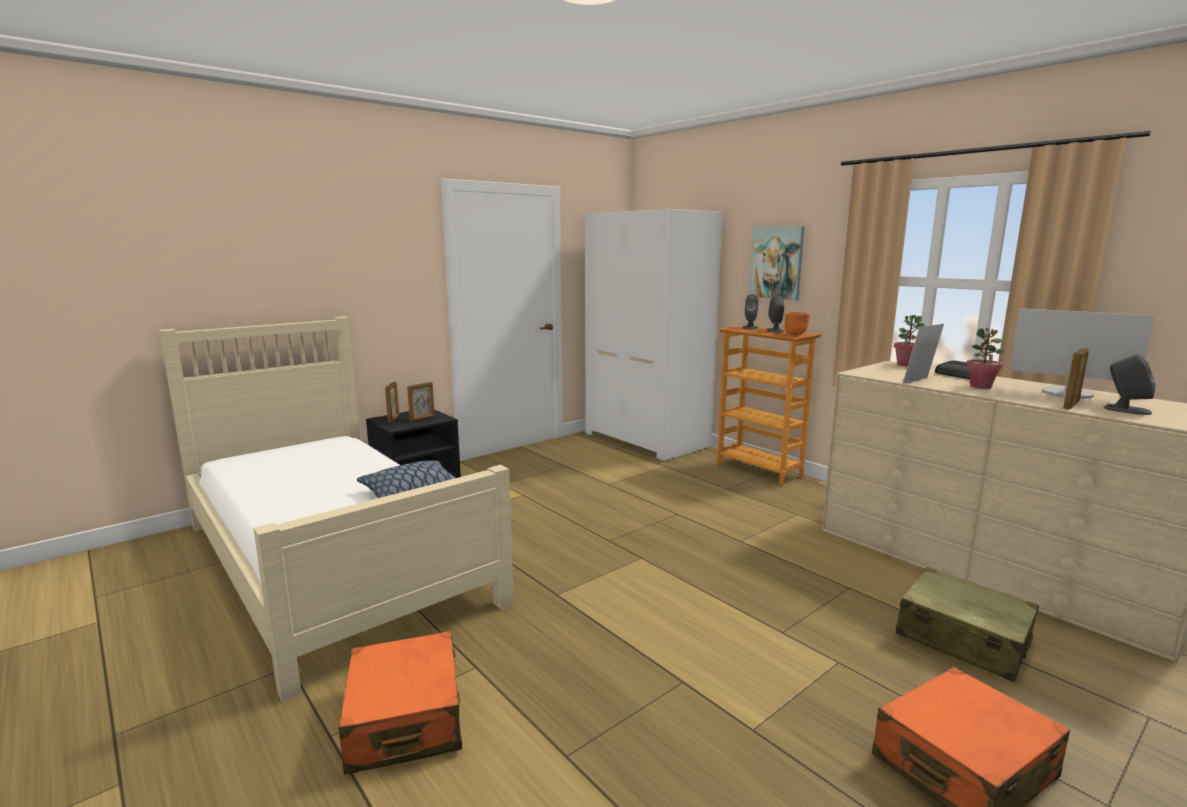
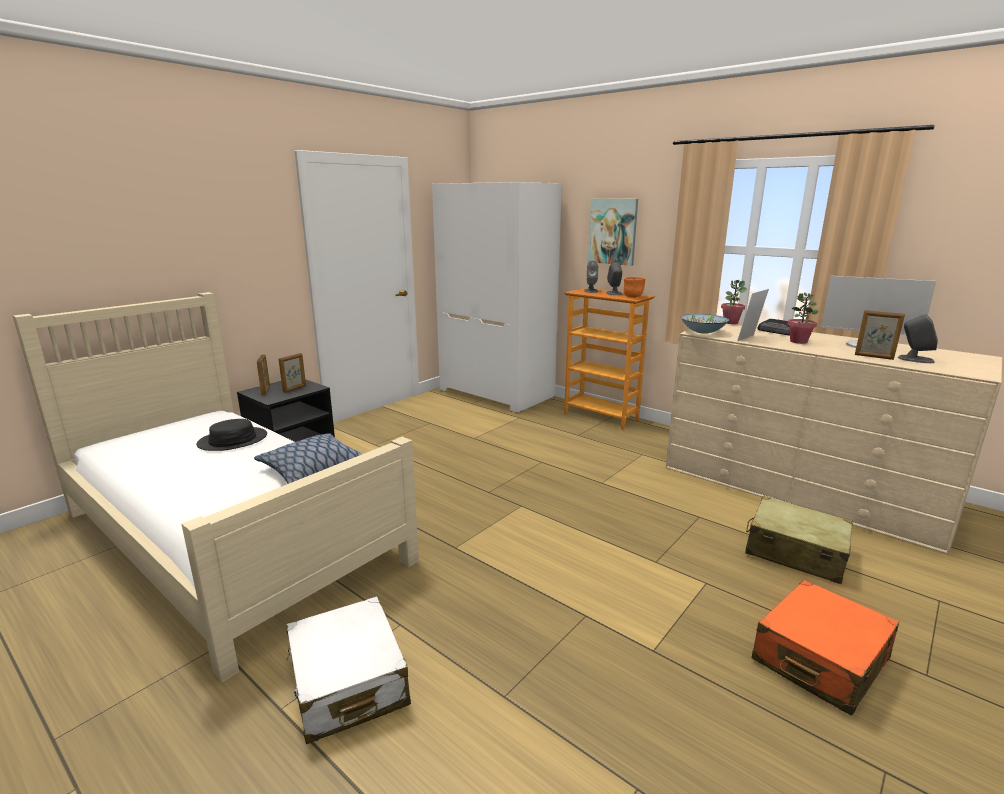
camera: 10 degrees left, 5 degrees up
orange suitcase [339,631,462,775] -> white suitcase [286,597,411,744]
picture frame [1063,348,1089,409] -> picture frame turned 90 degrees clockwise [855,310,905,360]
none -> black hat [196,419,267,451]
none -> bowl [681,314,729,334]

